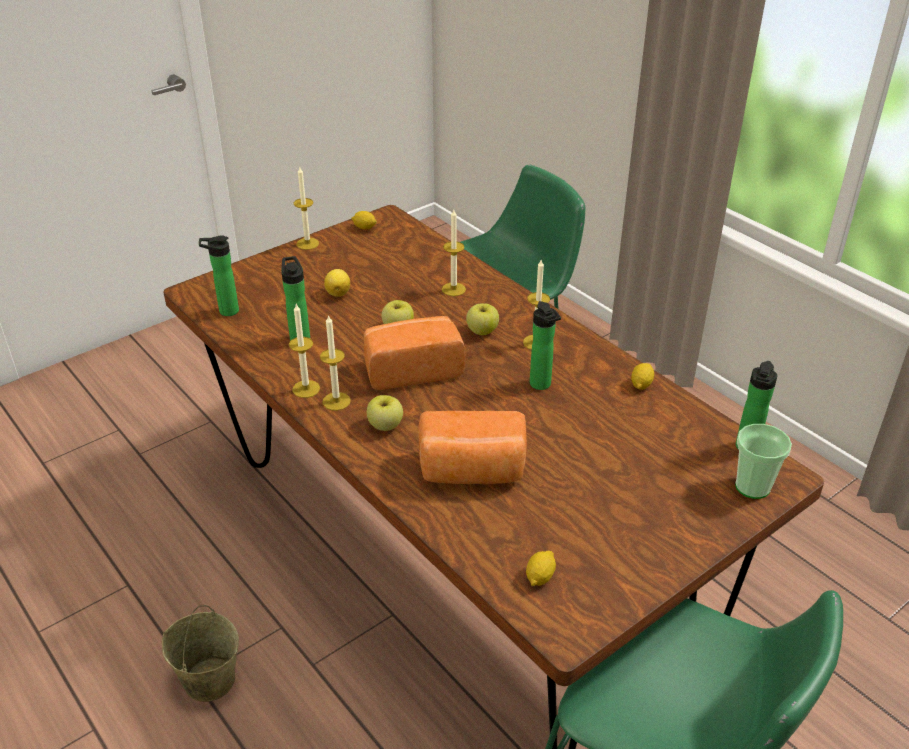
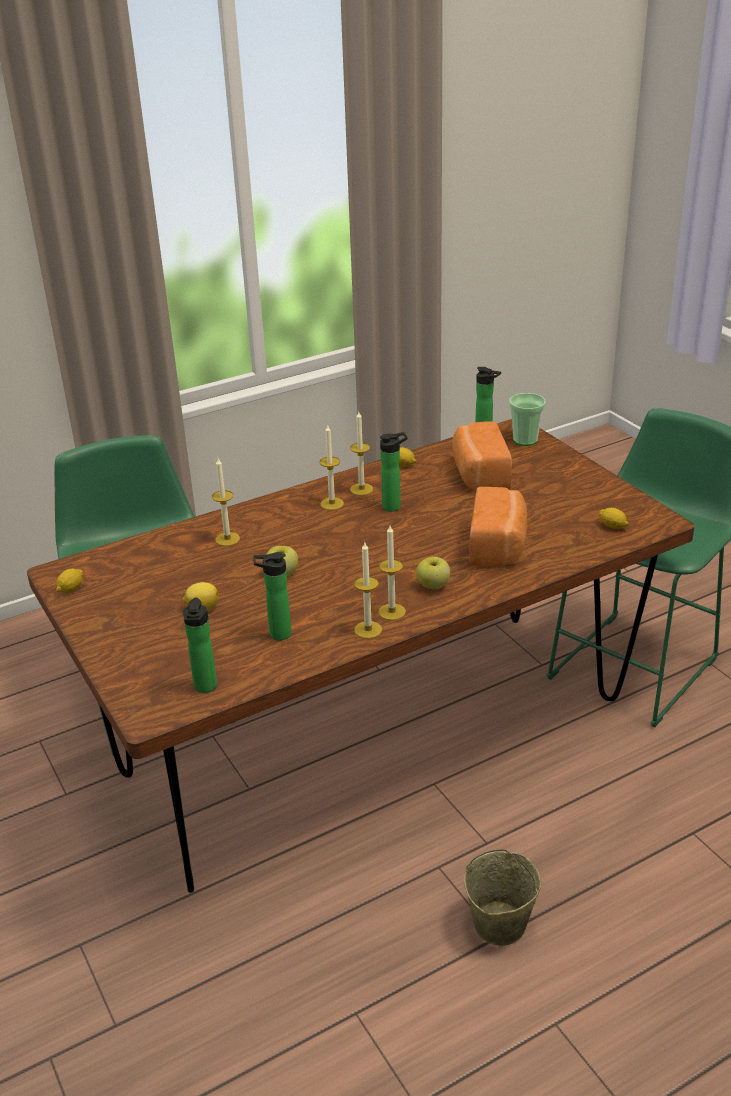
camera: 80 degrees left, 5 degrees down
candle [294,167,319,250] -> candle moved to [350,412,373,495]
bread [364,316,465,390] -> bread moved to [452,421,512,490]
apple [466,303,499,335] -> none

